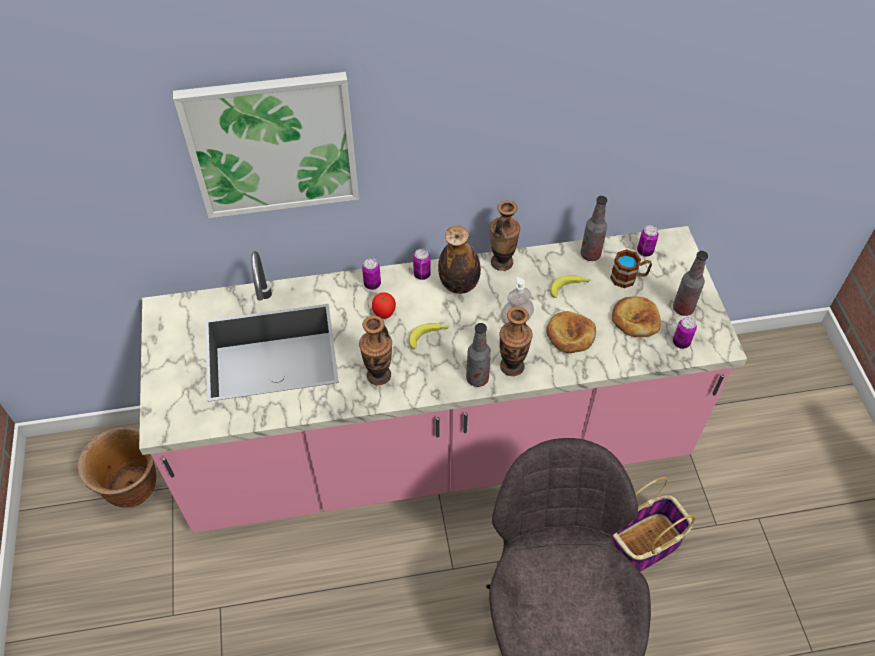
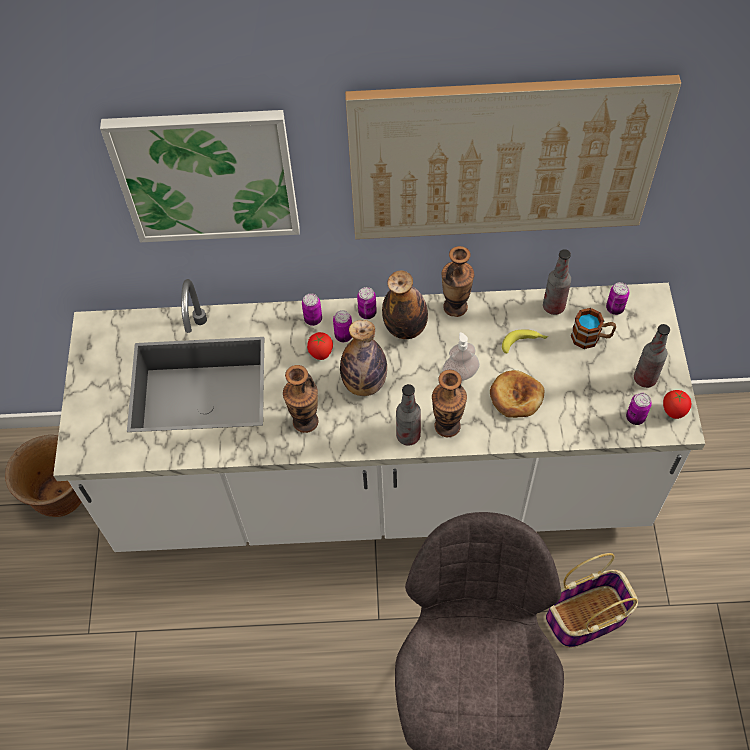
camera: 10 degrees right, 5 degrees up
pink counter [139,226,747,533] -> white counter [53,279,705,552]
banana [409,323,450,349] -> bottle [340,320,387,396]
bread [612,297,661,337] -> none
none -> can [333,310,352,342]
none -> picture [345,75,681,239]
none -> tomato [663,390,691,419]

